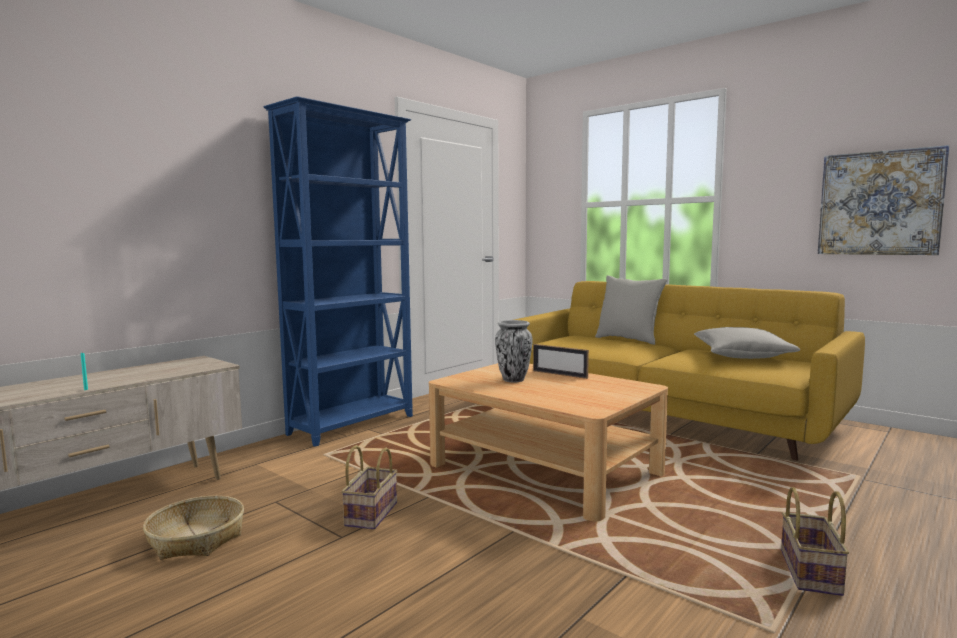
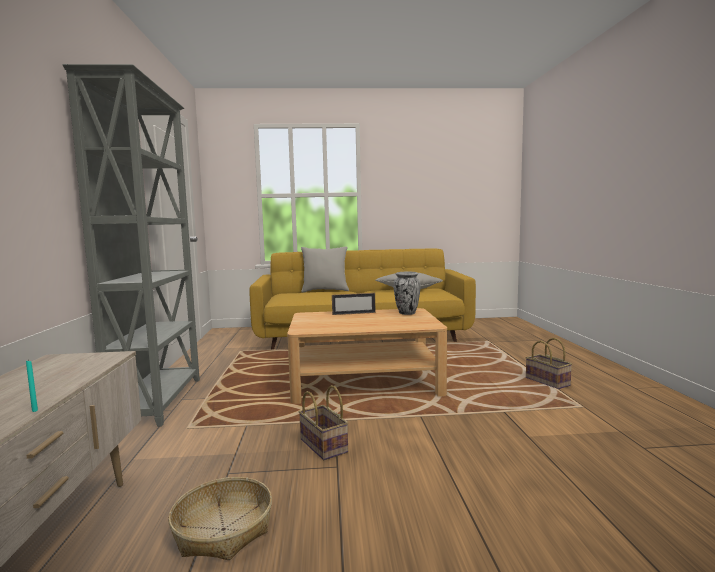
camera: 45 degrees left, 0 degrees up
blue bookcase [263,96,413,447] -> grey bookcase [62,64,200,427]
vase [495,320,532,382] -> vase moved to [393,272,421,315]
picture [818,145,950,255] -> none

